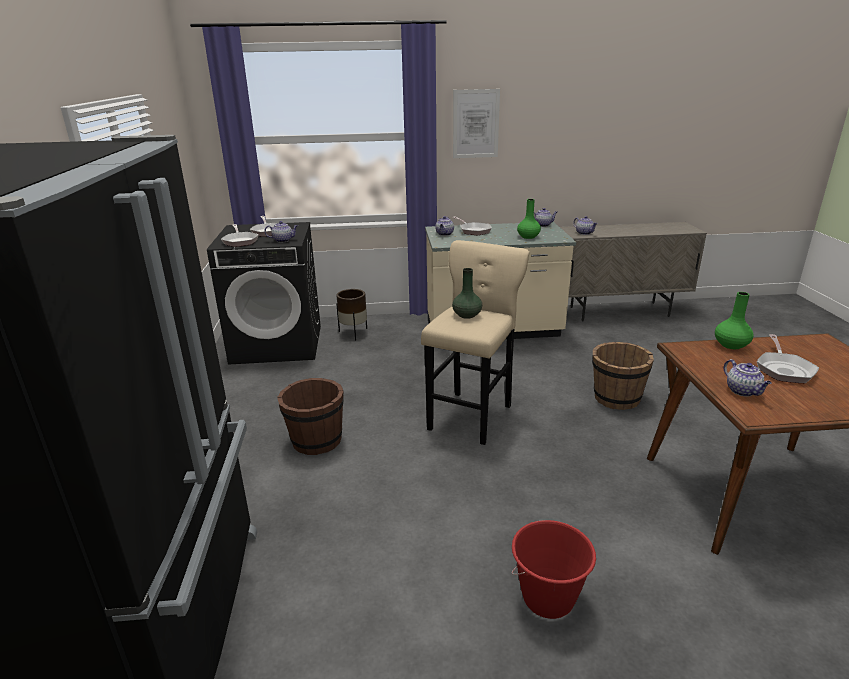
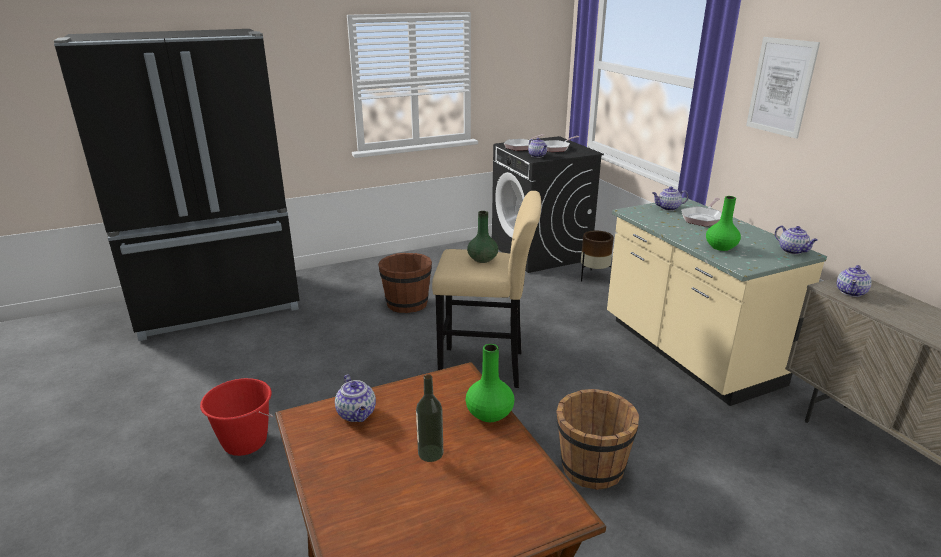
camera: 70 degrees right, 0 degrees up
teapot [724,359,772,397] -> teapot turned 75 degrees counterclockwise [335,374,376,422]
frying pan [757,334,819,383] -> bottle [416,374,443,462]

